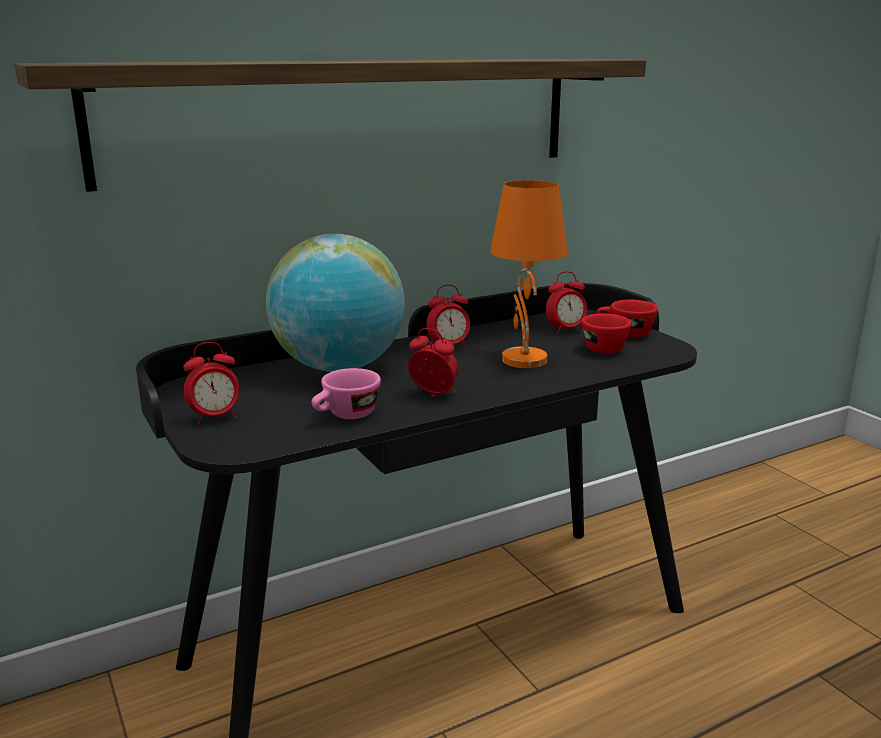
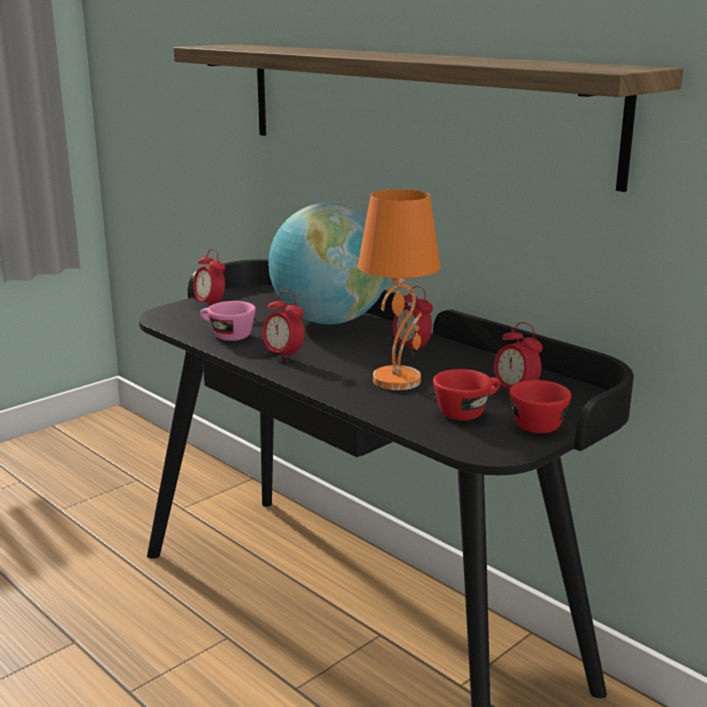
camera: 75 degrees right, 0 degrees up
alarm clock [408,328,459,396] -> alarm clock turned 120 degrees clockwise [262,291,305,362]

